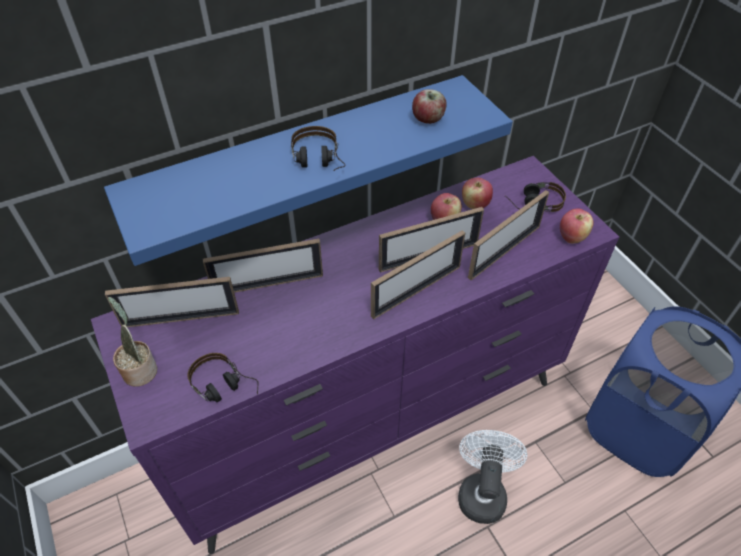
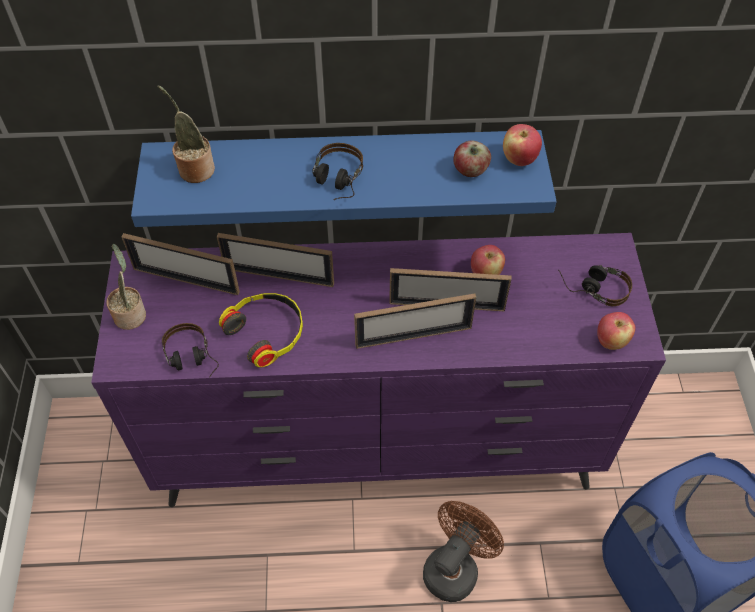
camera: 25 degrees right, 5 degrees up
white fan [458,430,527,524] -> brown fan [423,501,504,602]
apple [462,178,493,209] -> apple moved to [503,124,542,166]
picture frame [468,190,549,280] -> none
none -> potted plant [157,86,215,183]
none -> headphones [219,293,303,368]

